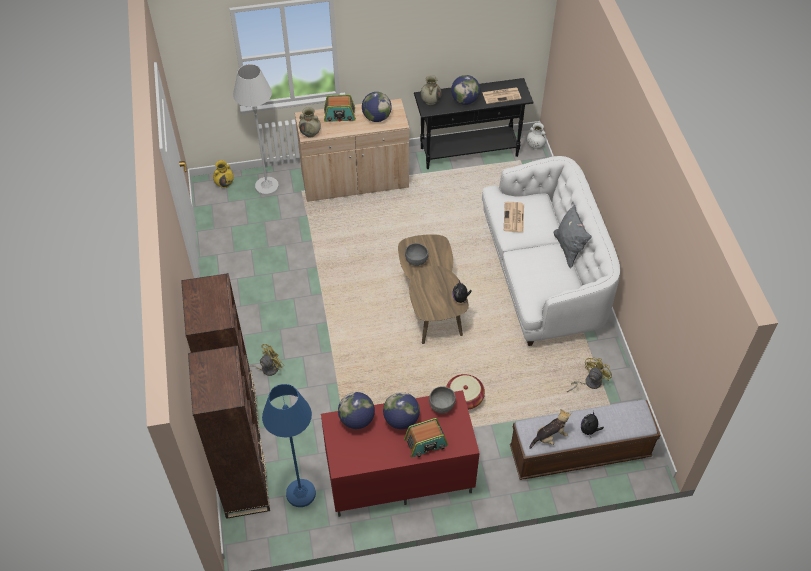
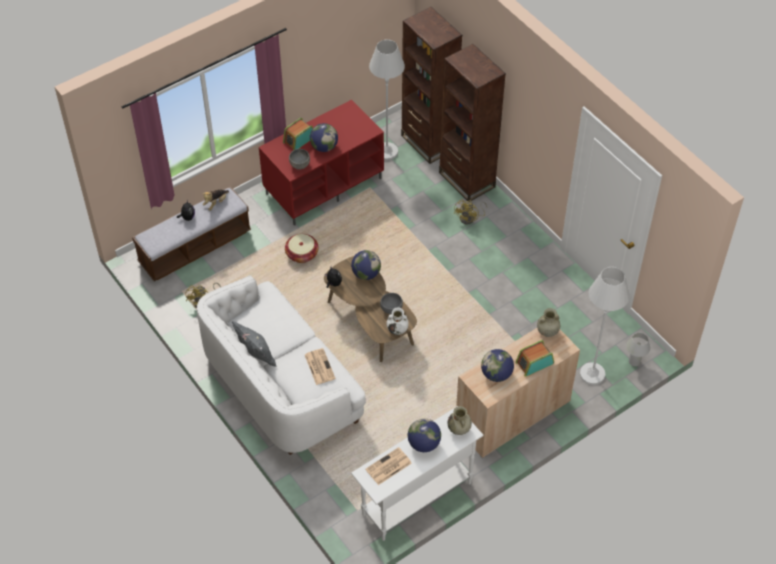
camera: 155 degrees right, 0 degrees up
yellow vase [213,160,234,188] -> white table lamp [626,333,650,366]
blue floor lamp [262,384,316,507] -> white floor lamp [369,40,405,160]
globe [338,392,375,429] -> globe moved to [351,250,381,280]
black console table [414,78,534,169] -> white console table [351,406,484,541]
white vase [527,123,547,150] -> white vase moved to [387,307,409,335]

